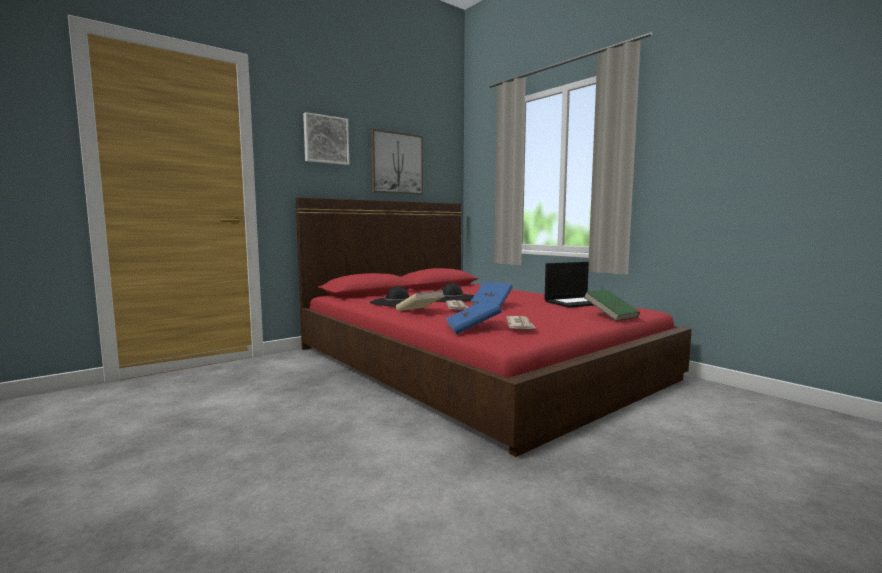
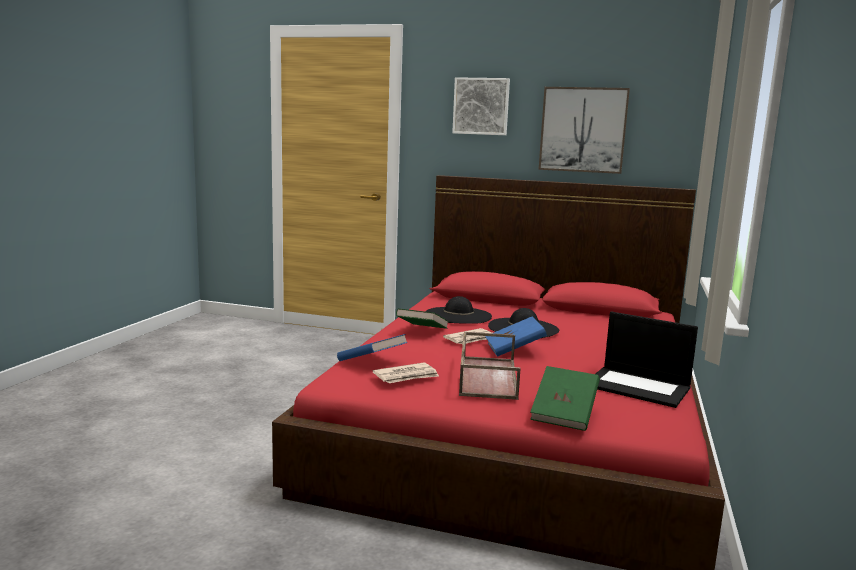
camera: 55 degrees right, 5 degrees up
beige book [396,290,445,311] -> green book [396,308,449,329]
none -> brown tray [459,332,521,400]

